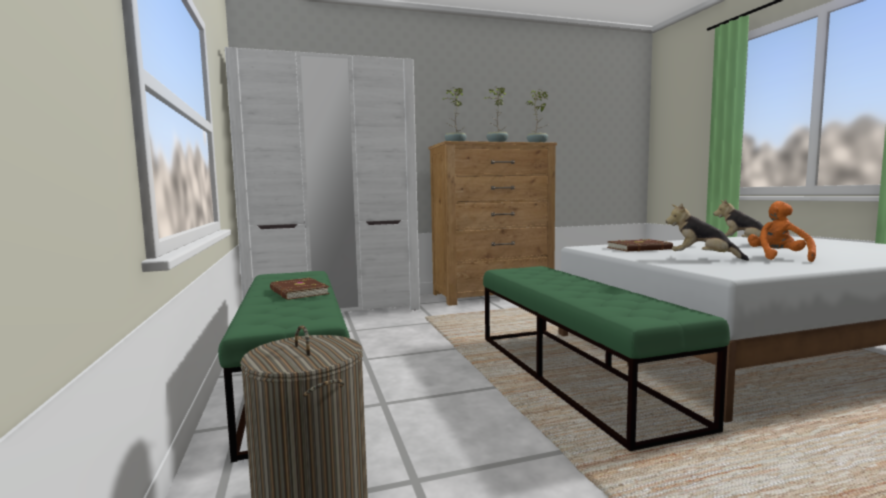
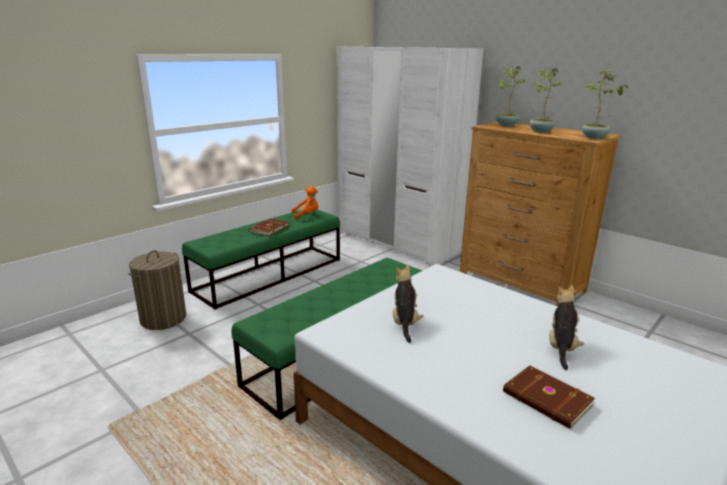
camera: 60 degrees right, 15 degrees up
brown book [607,239,673,251] -> brown book moved to [503,365,595,429]
orange plush toy [748,201,816,262] -> orange plush toy moved to [292,186,319,220]

